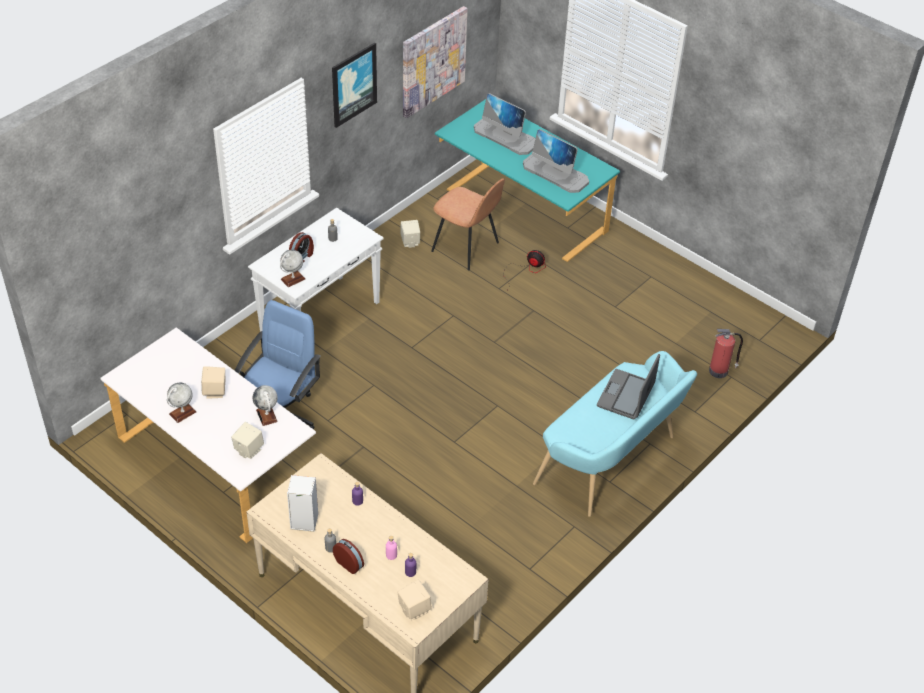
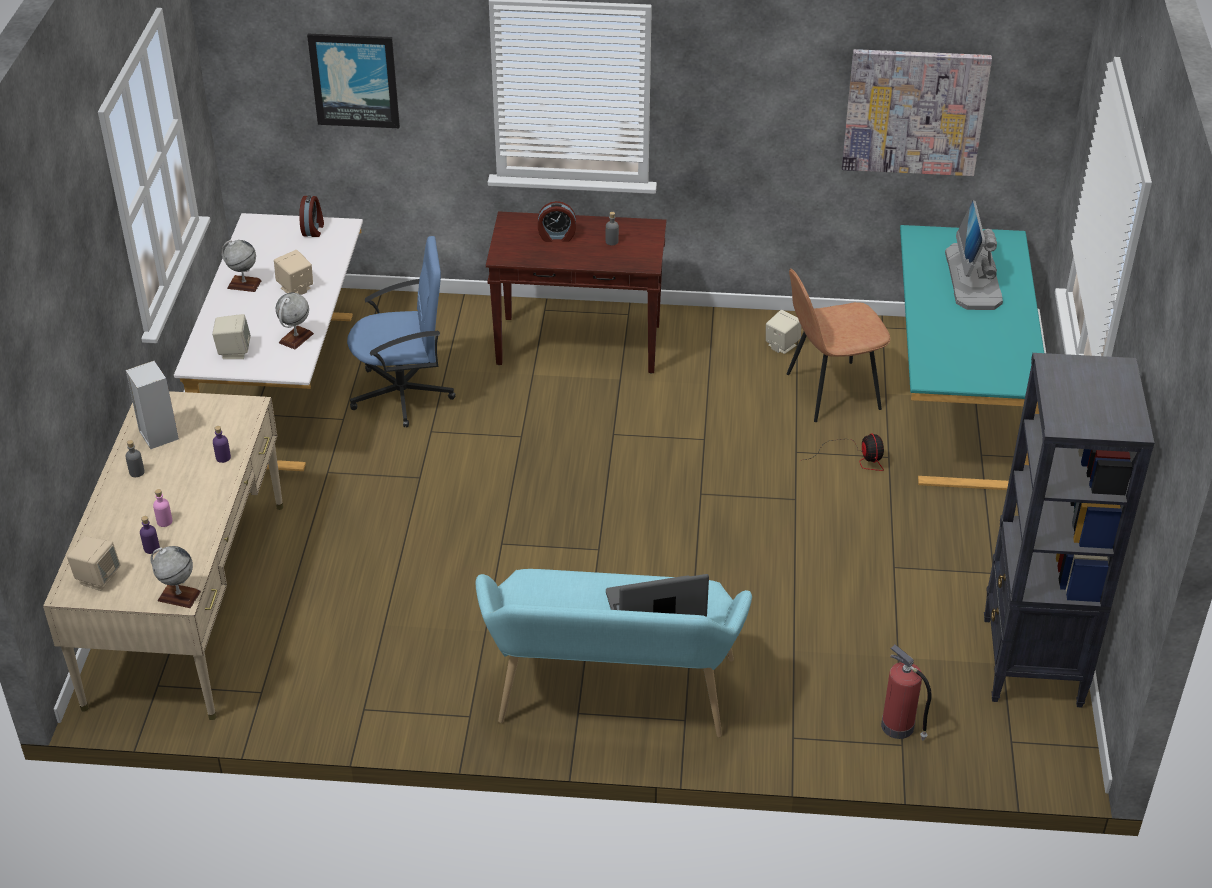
camera: 55 degrees right, 5 degrees down
white console table [248,208,384,332] -> brown console table [486,211,666,374]
globe [280,250,306,287] -> globe moved to [150,546,201,608]
picture [332,43,377,128] -> picture moved to [307,34,400,128]
alarm clock [333,539,364,574] -> alarm clock moved to [299,195,324,237]
brown chair [431,178,505,271] -> brown chair turned 75 degrees clockwise [787,268,890,422]
monitor [523,129,589,193] -> none
none -> black bookcase [984,353,1155,708]

